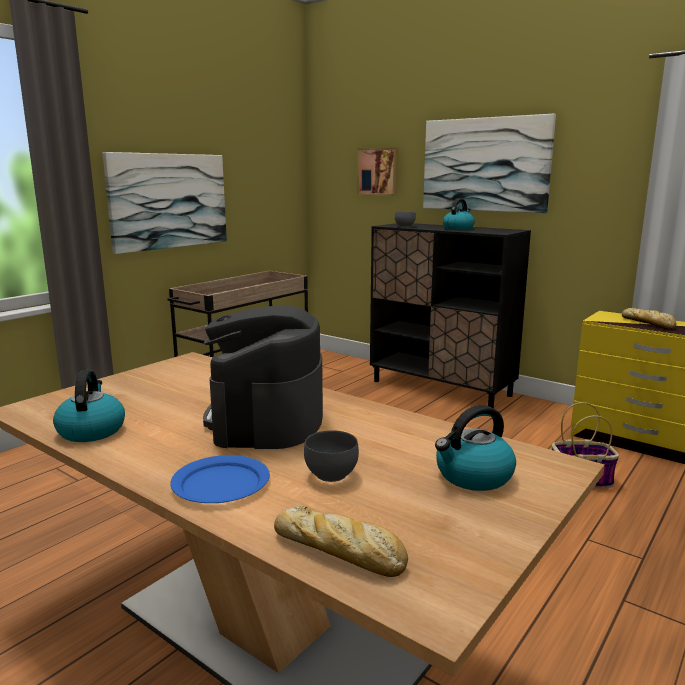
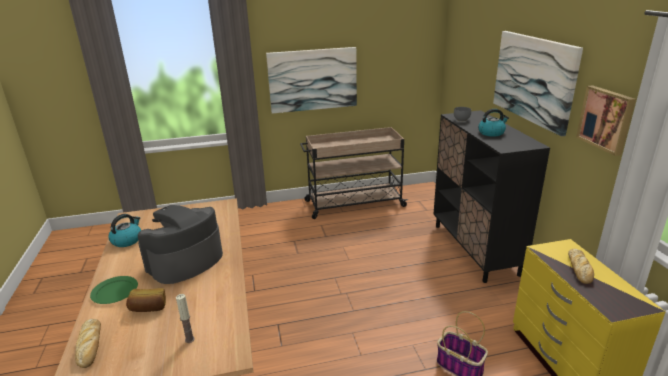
camera: 40 degrees right, 10 degrees up
blue plate [170,455,270,503] -> green plate [90,276,138,304]
grey bowl [304,430,359,482] -> bread [126,288,166,312]
picture [357,148,398,196] -> picture moved to [576,85,636,156]
kettle [435,405,516,491] -> candle [176,294,195,343]

